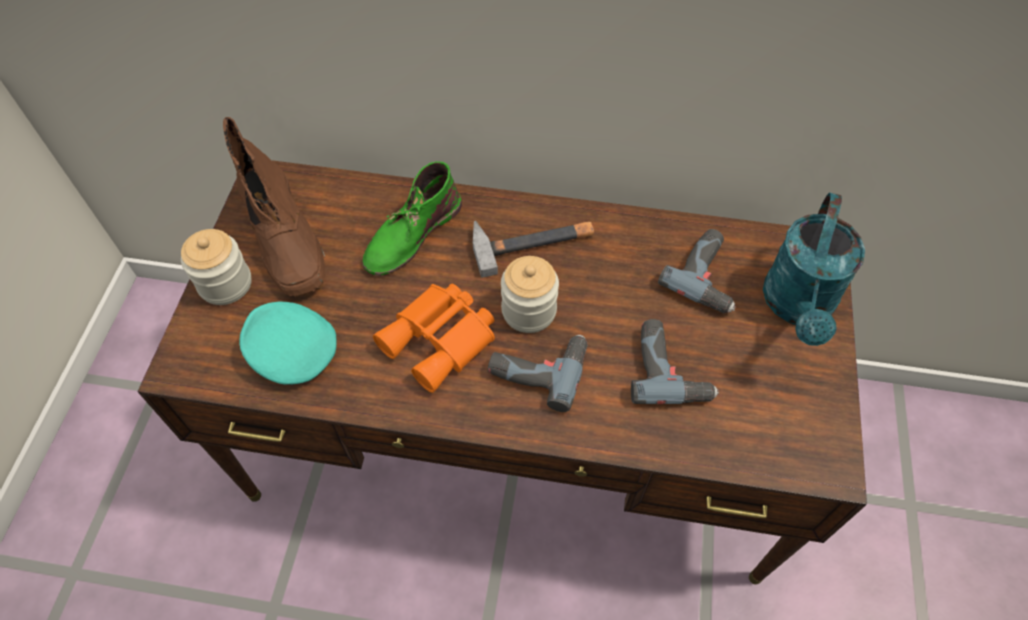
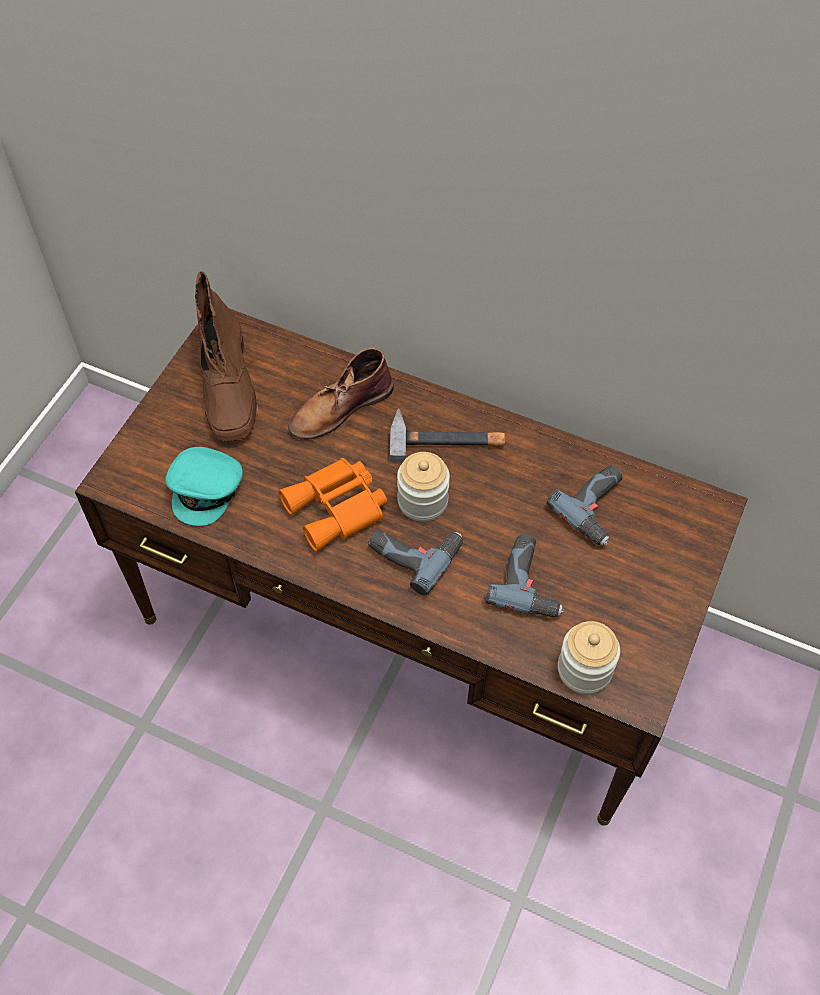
camera: 15 degrees right, 0 degrees up
jar [181,229,252,305] -> jar moved to [558,621,620,694]
turquoise cap [240,302,337,385] -> turquoise cap turned 120 degrees counterclockwise [166,447,243,526]
green boot [363,161,462,276] -> brown boot [288,348,394,440]
turquoise watering can [763,192,865,346] -> none

